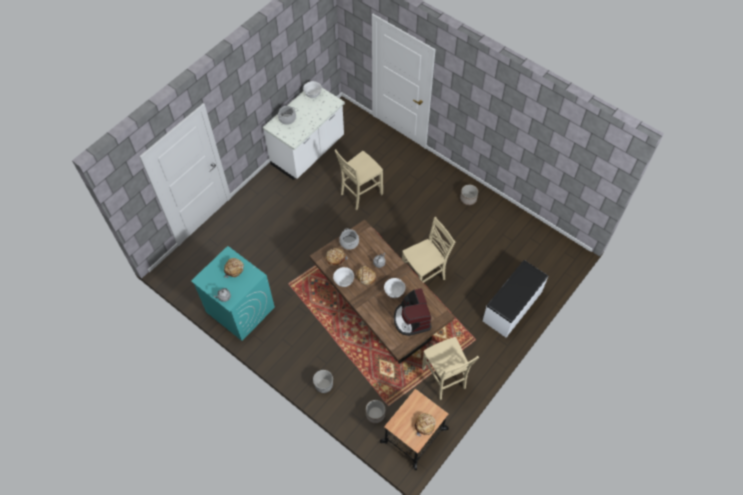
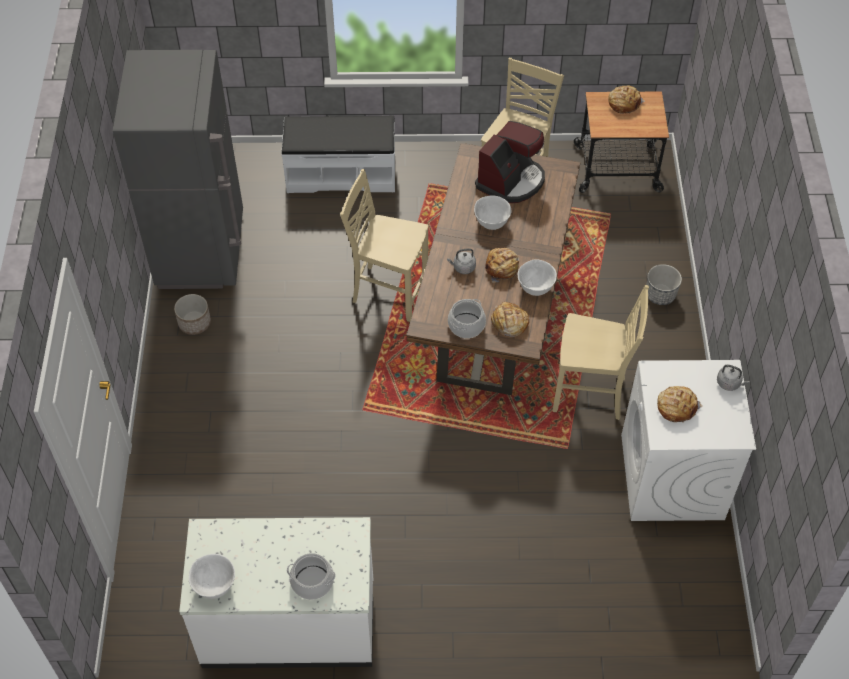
camera: 130 degrees left, 5 degrees down
turquoise washing machine [191,246,275,341] -> white washing machine [621,360,756,521]
beige chair [335,149,383,210] -> beige chair moved to [553,285,649,420]
planter [366,400,385,423] -> none
none -> grey fridge [113,50,243,289]

